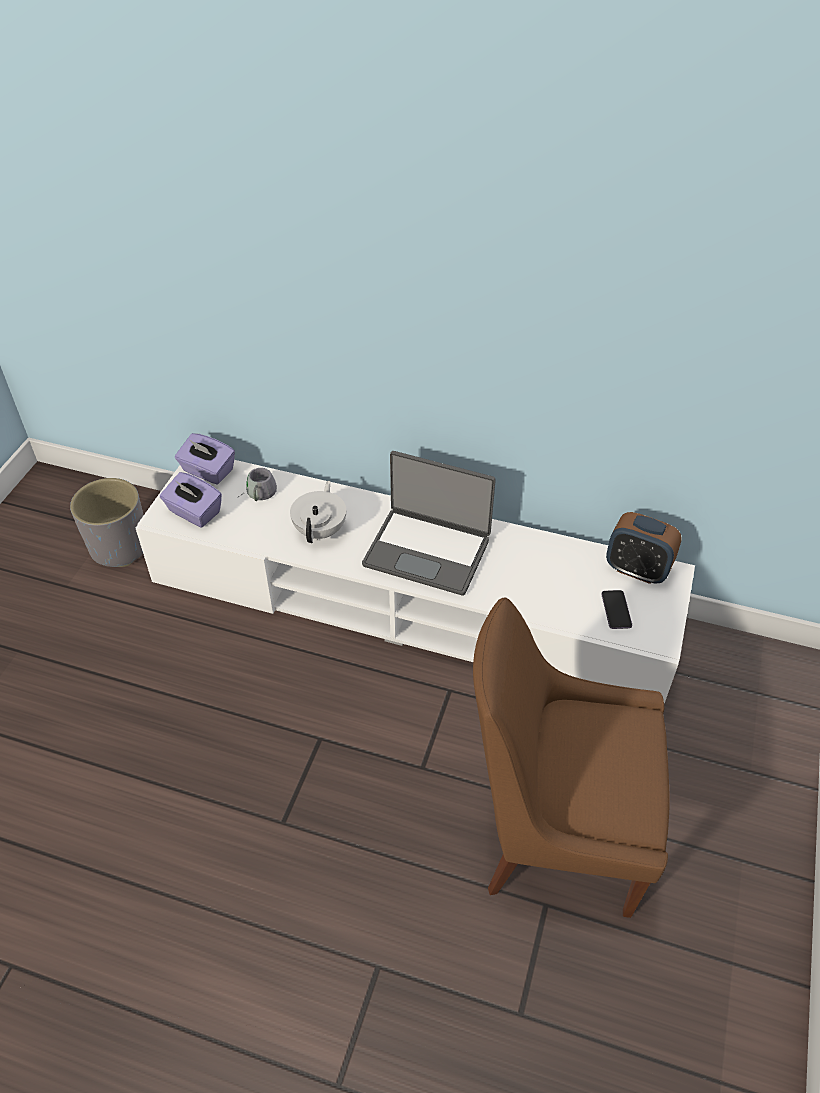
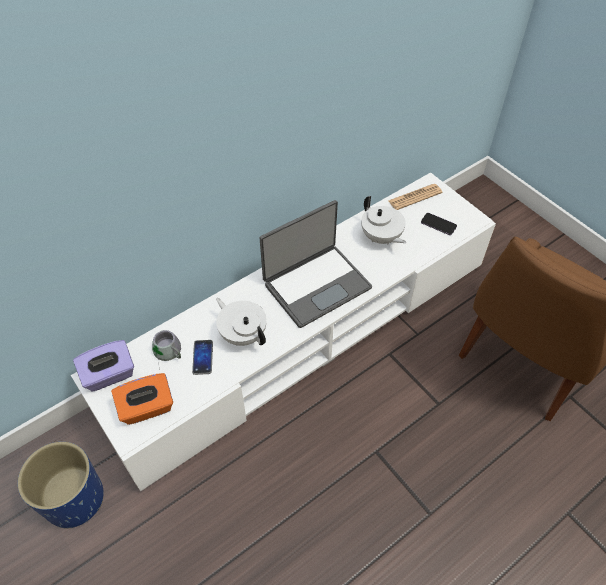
camera: 55 degrees left, 5 degrees up
grey planter [70,478,144,567] -> blue planter [18,442,103,529]
purple tissue box [160,472,222,527] -> orange tissue box [111,373,173,425]
alarm clock [606,512,682,584] -> newspaper [388,184,442,210]
none -> phone [192,340,213,375]
none -> white teapot [361,196,406,244]

